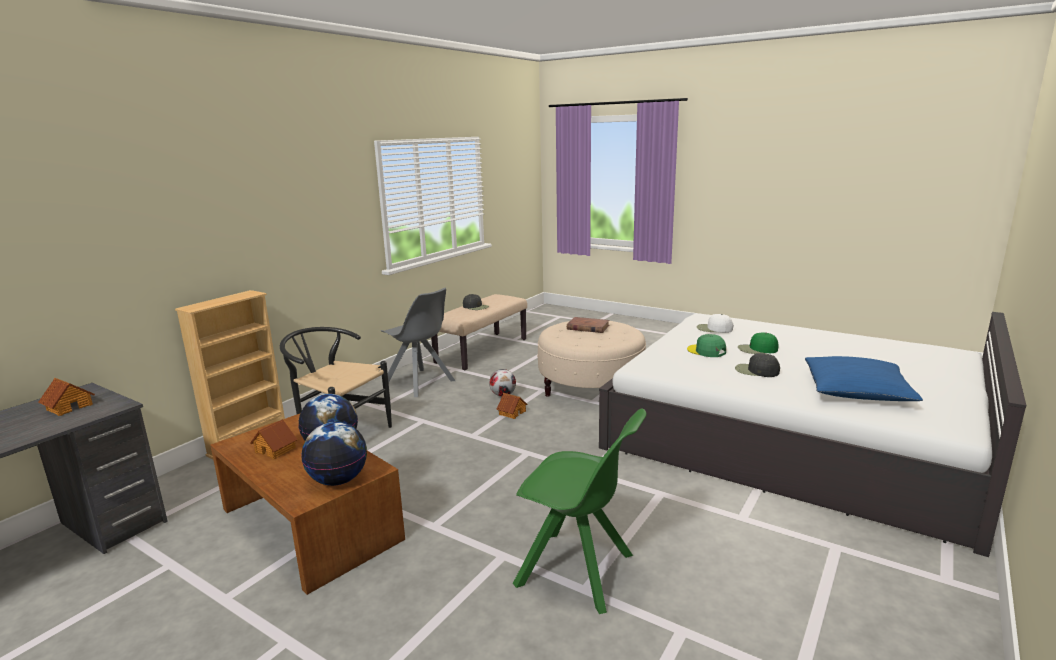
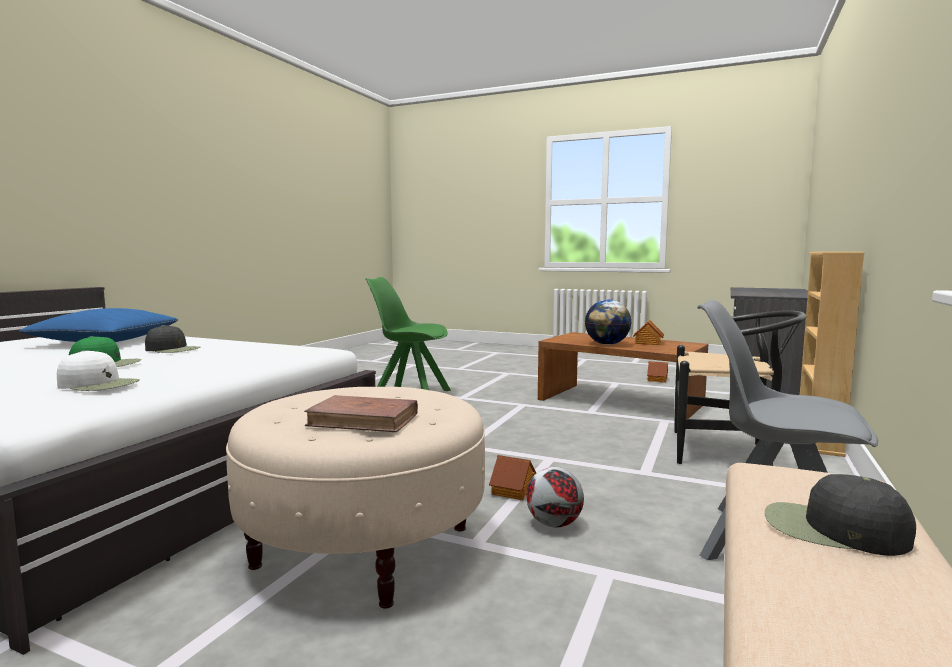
camera: 170 degrees right, 10 degrees down
toy house [38,378,95,416] -> toy house moved to [647,361,668,383]
globe [301,422,367,486] -> none
green cap [687,334,726,357] -> none

